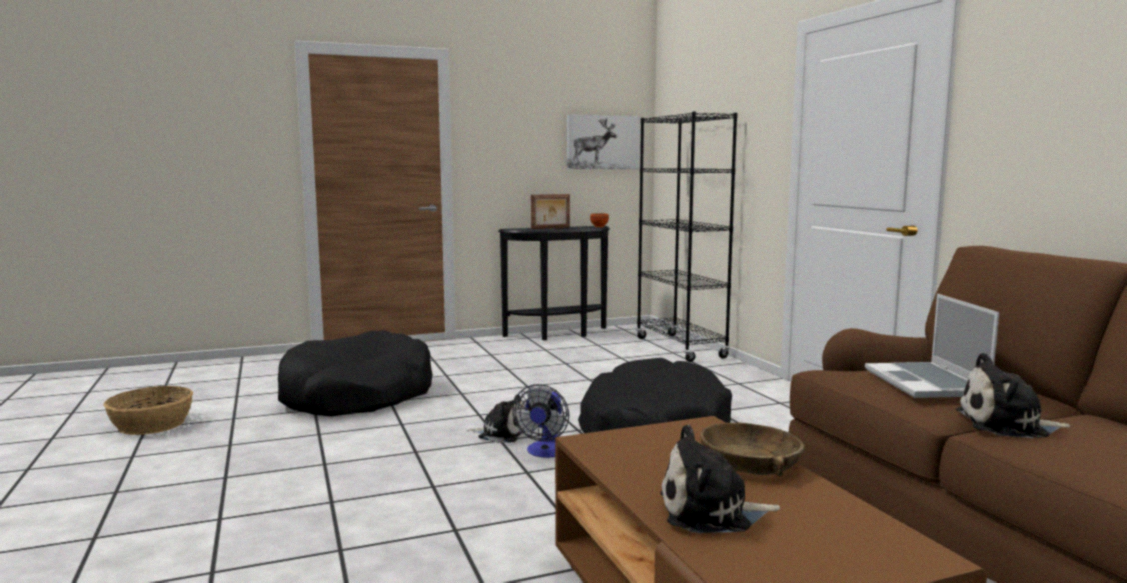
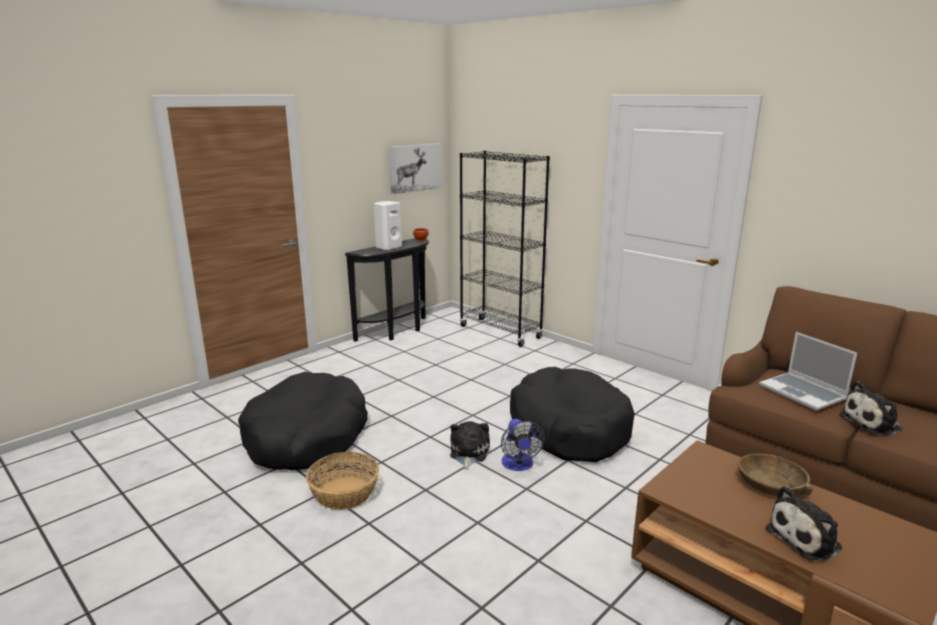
camera: 25 degrees left, 10 degrees up
basket [104,386,193,435] -> basket moved to [306,452,379,510]
plush toy [467,395,526,443] -> plush toy turned 75 degrees counterclockwise [450,421,490,470]
picture frame [531,194,570,229] -> white speaker [374,201,402,250]

